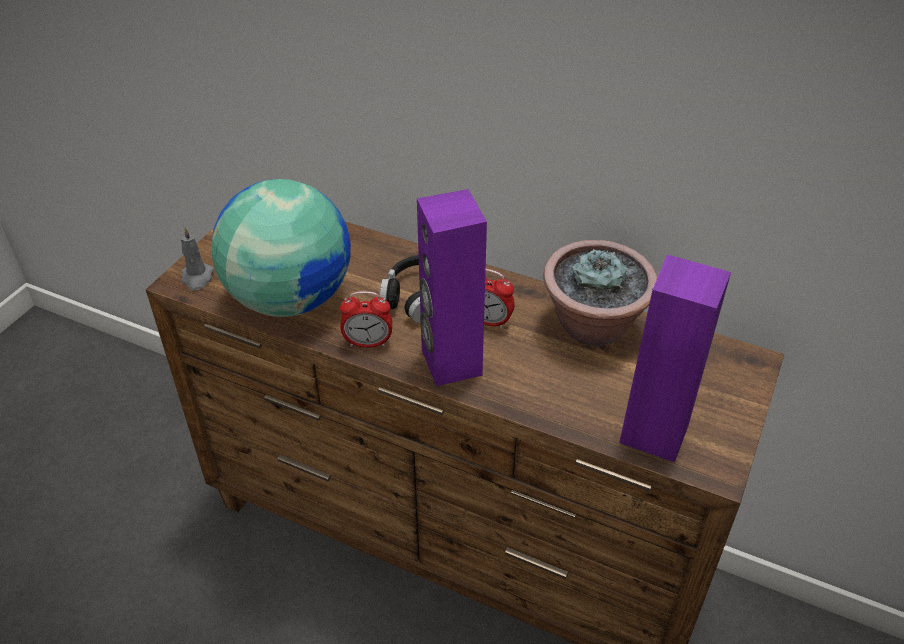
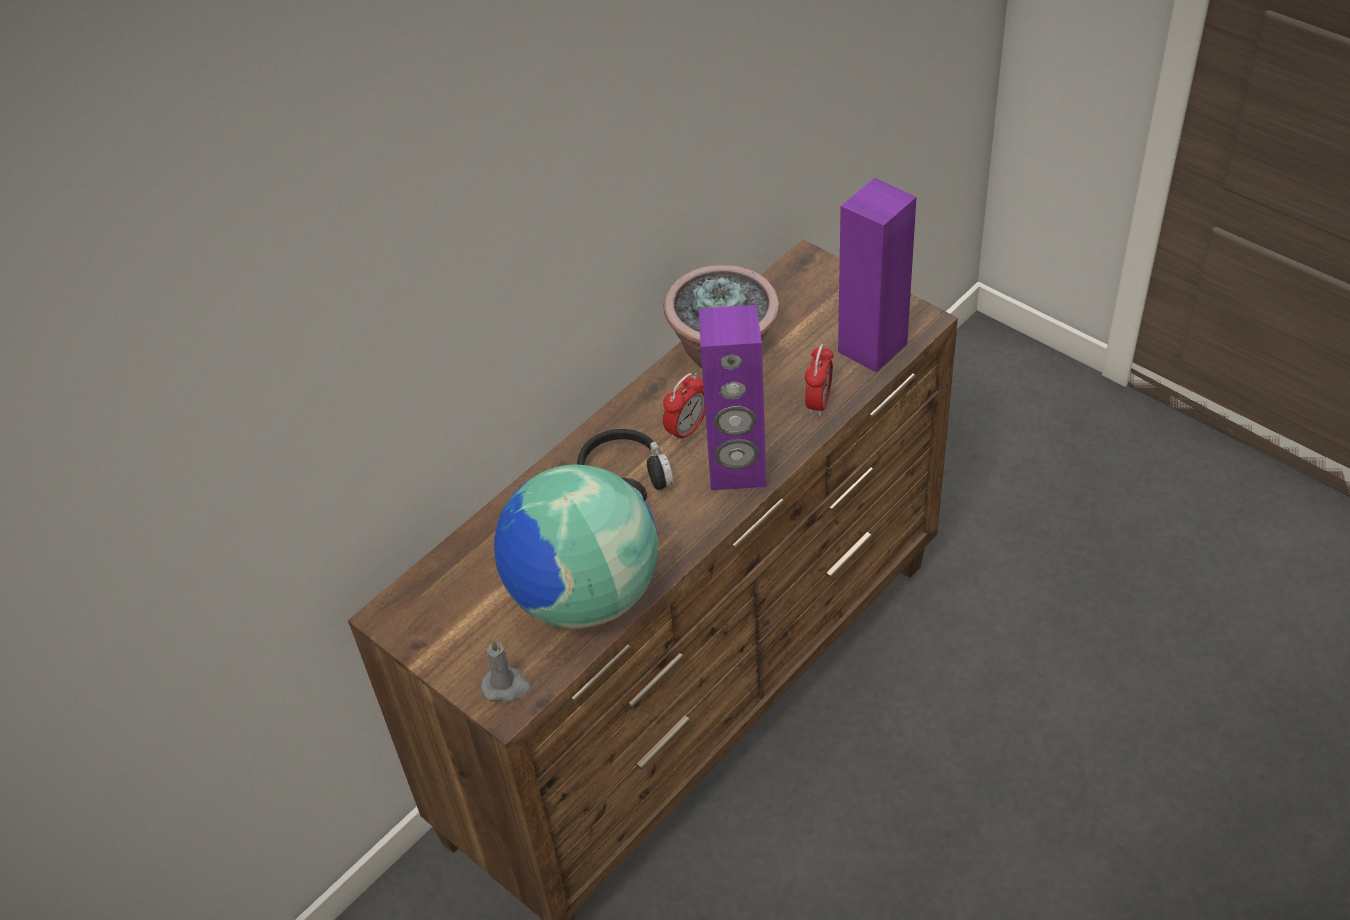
camera: 70 degrees left, 5 degrees up
alarm clock [340,291,392,348] -> alarm clock moved to [805,344,834,416]

